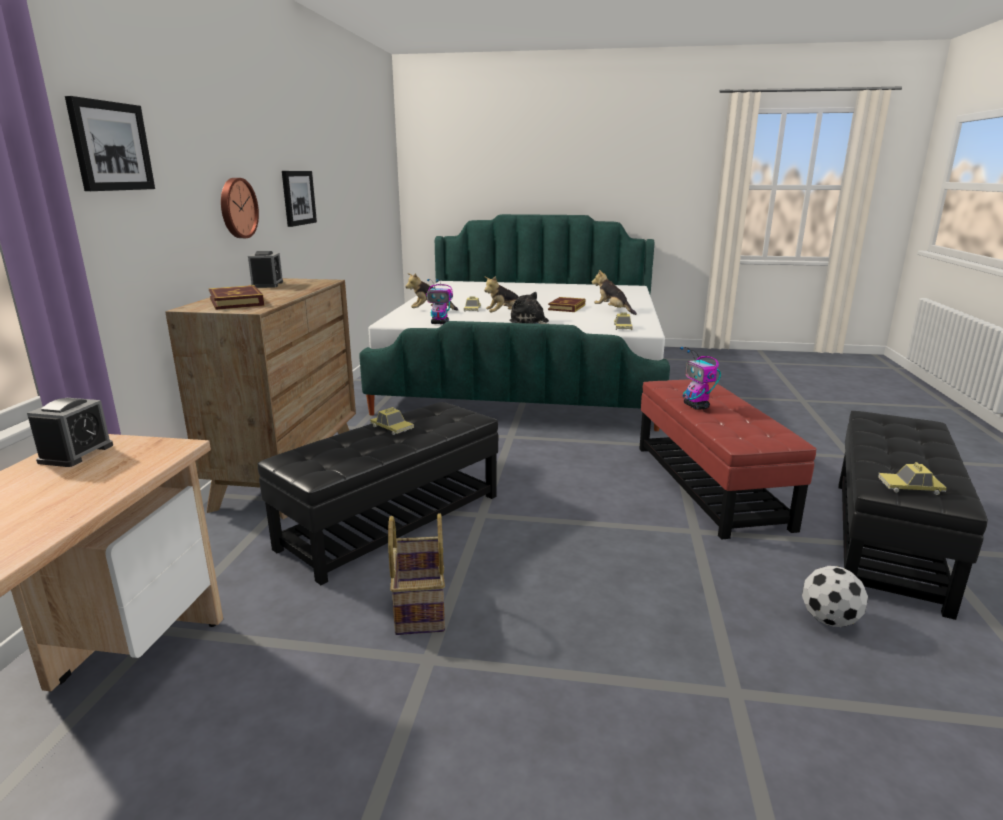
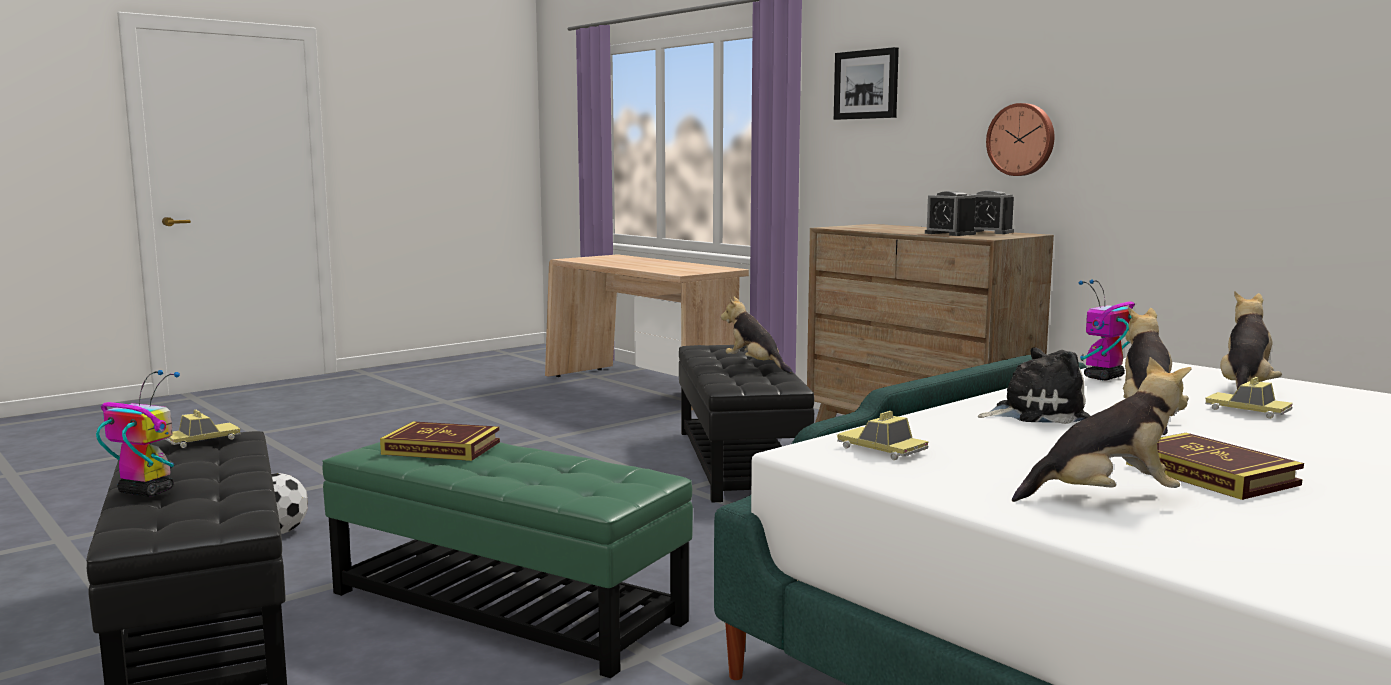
camera: 130 degrees right, 10 degrees down
alarm clock [27,398,113,467] -> alarm clock moved to [925,191,976,236]
book [209,285,264,310] -> book moved to [380,421,500,461]
picture [282,171,317,227] -> none
toy car [370,407,414,435] -> plush toy [721,296,792,373]
basket [388,513,445,635] -> none
red ottoman [639,379,817,540] -> green ottoman [322,442,693,678]
toy robot [680,347,721,410] -> toy robot moved to [96,370,180,497]

